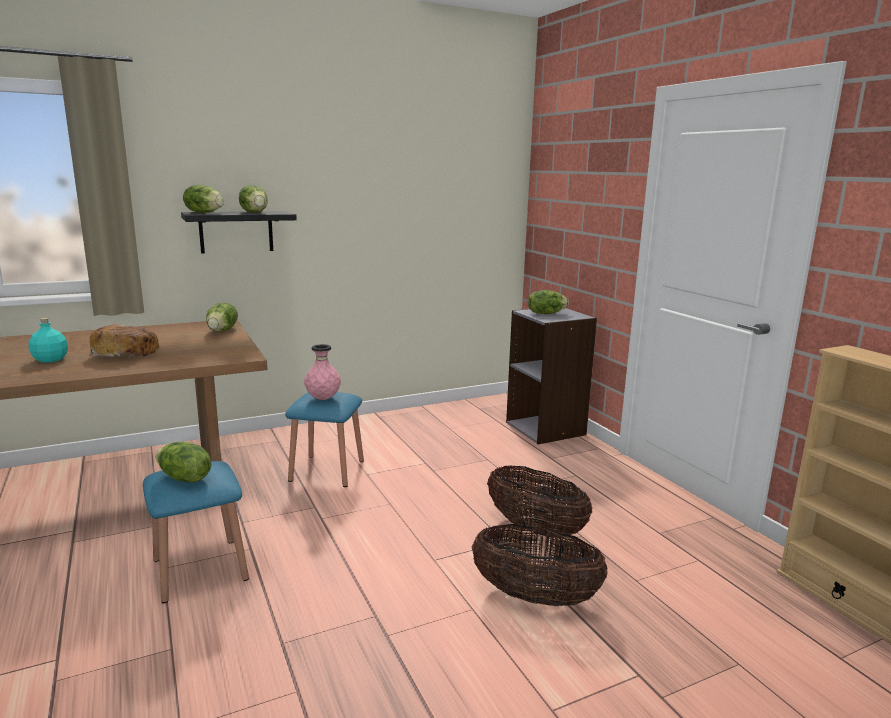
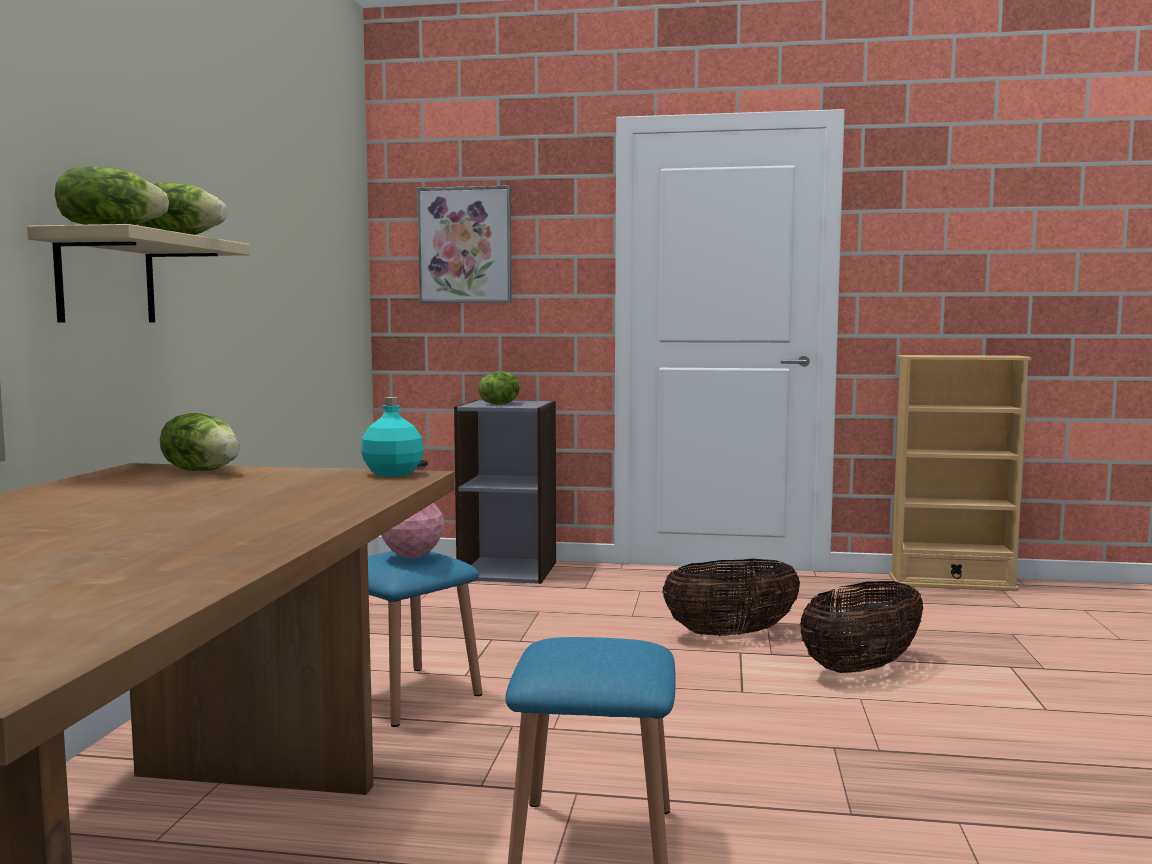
camera: 55 degrees left, 10 degrees down
turquoise bottle [29,318,68,363] -> turquoise bottle moved to [361,397,424,476]
bread [89,324,159,358] -> none
lettuce [156,442,211,482] -> none
black shelf [181,211,297,253] -> beige shelf [27,224,250,323]
none -> picture [417,186,512,303]

